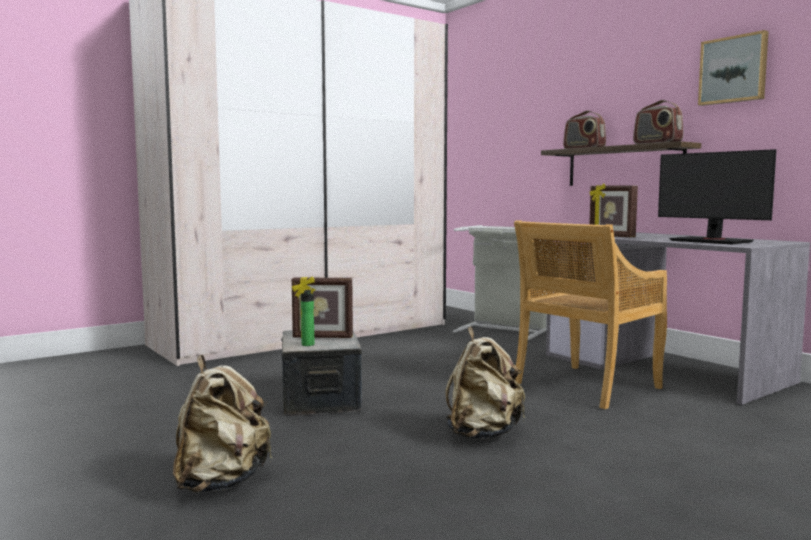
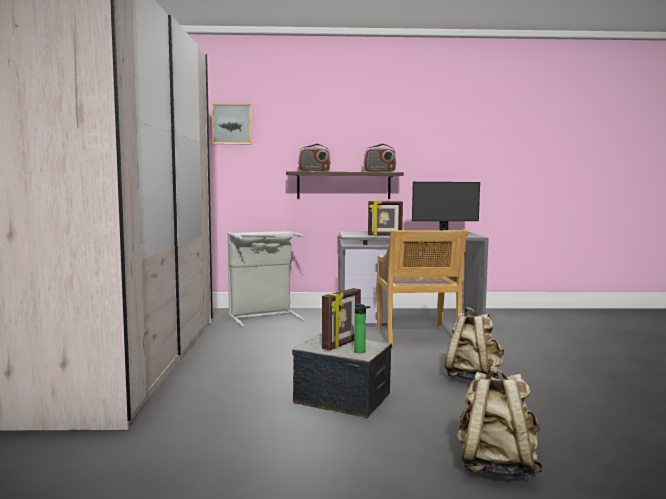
camera: 55 degrees left, 0 degrees up
picture [698,30,769,106] -> picture moved to [212,104,252,144]

